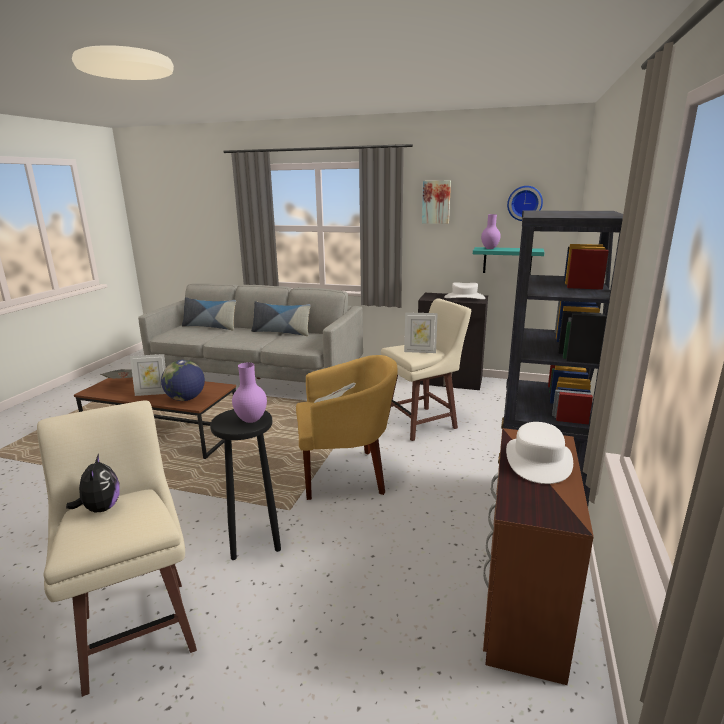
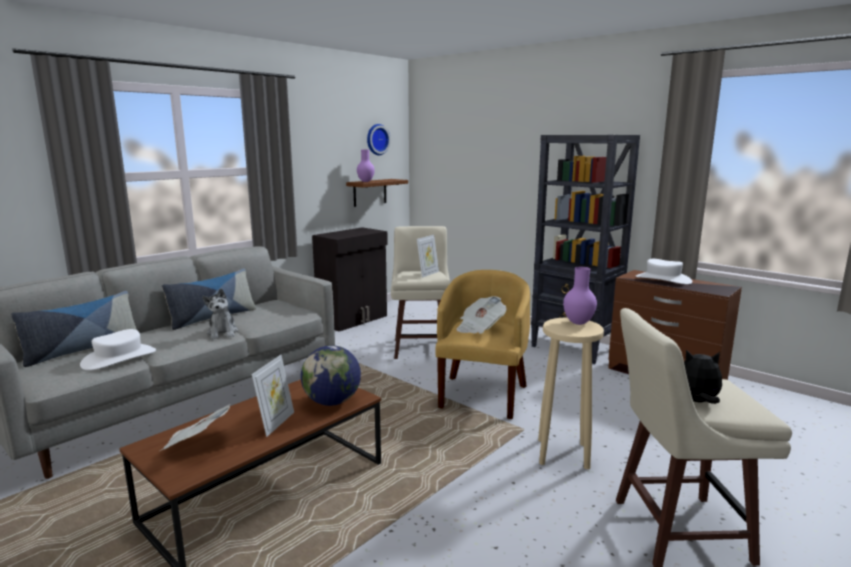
camera: 65 degrees left, 5 degrees down
black stool [210,409,281,560] -> beige stool [538,318,604,469]
picture [422,181,451,224] -> none
white hat [444,282,485,299] -> white hat moved to [80,329,156,370]
turquoise shelf [473,247,545,274] -> brown shelf [346,179,408,207]
none -> plush toy [202,288,238,339]

